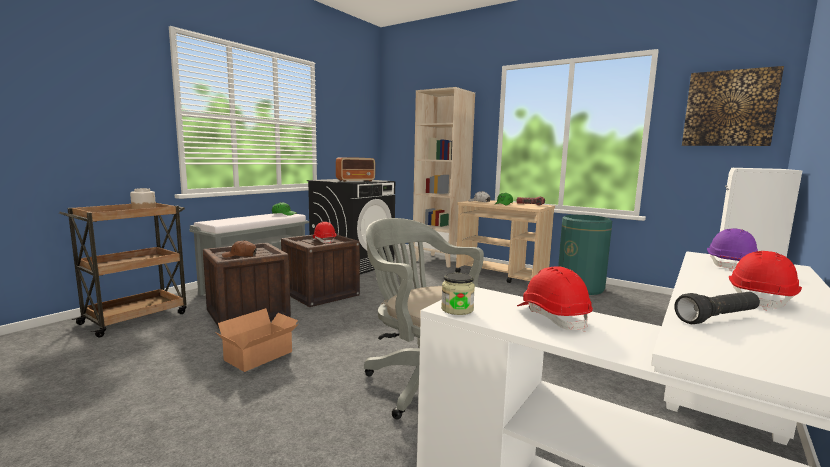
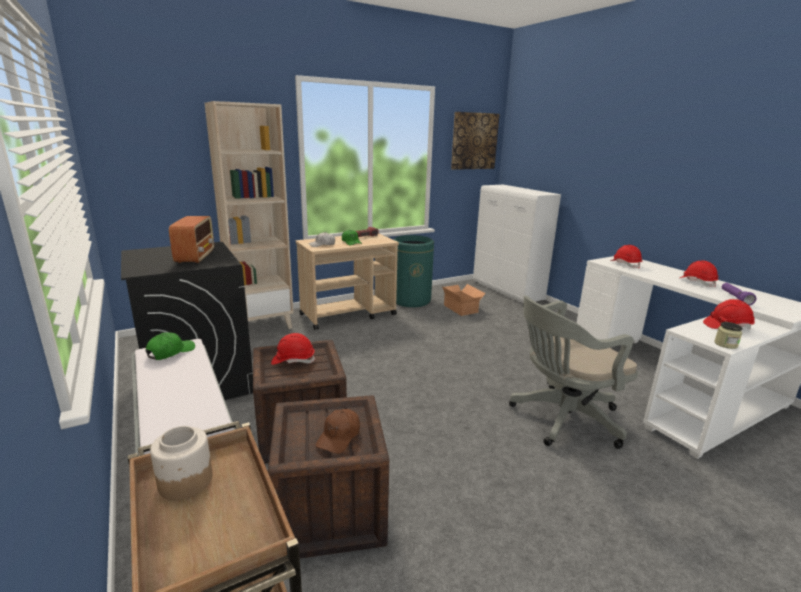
camera: 65 degrees left, 10 degrees up
cardboard box [215,308,298,372] -> cardboard box moved to [442,284,486,316]
black flashlight [674,292,760,324] -> purple flashlight [722,283,757,305]
purple hard hat [707,228,758,271] -> red hard hat [611,245,642,268]

